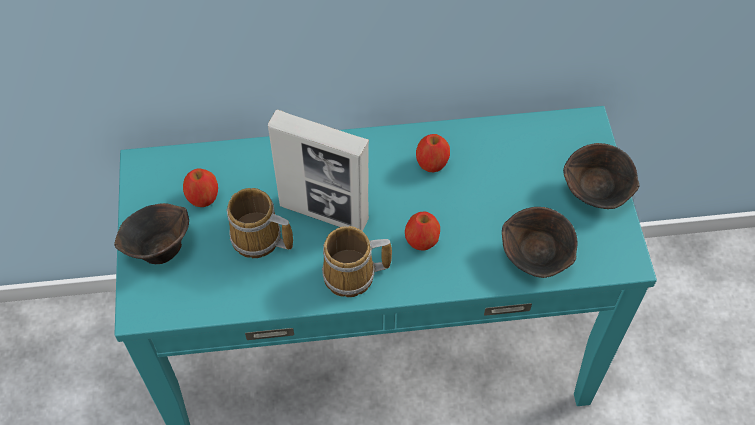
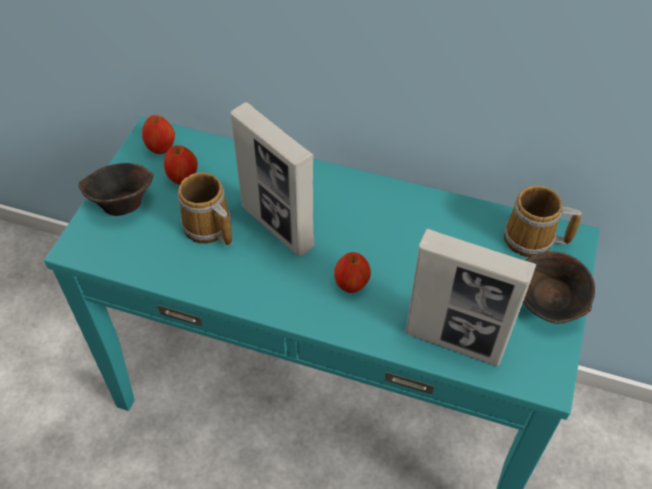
camera: 25 degrees right, 5 degrees down
mug [322,226,392,297] -> mug moved to [504,185,582,257]
apple [416,134,450,172] -> apple moved to [142,115,175,154]
brown bowl [502,207,578,278] -> picture frame [405,228,536,366]

